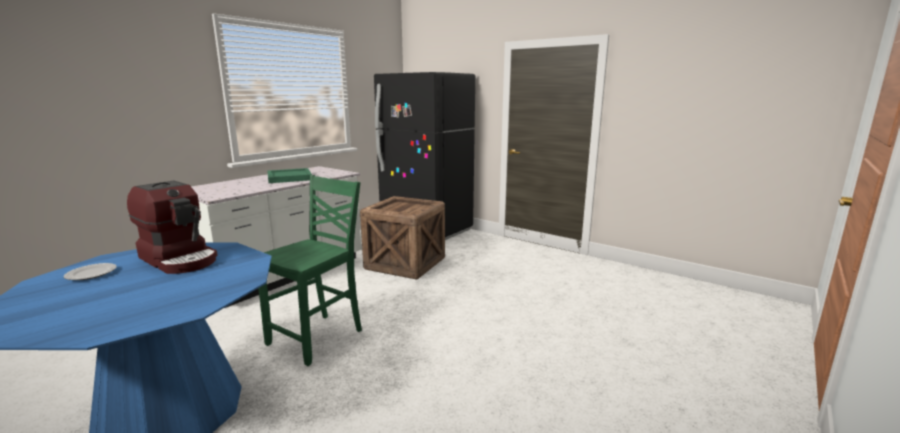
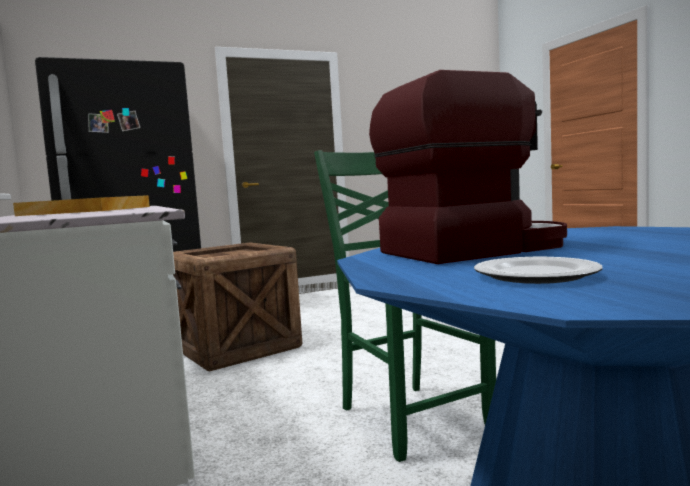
camera: 60 degrees left, 10 degrees down
green tray [267,168,312,183] -> beige tray [13,195,150,216]

